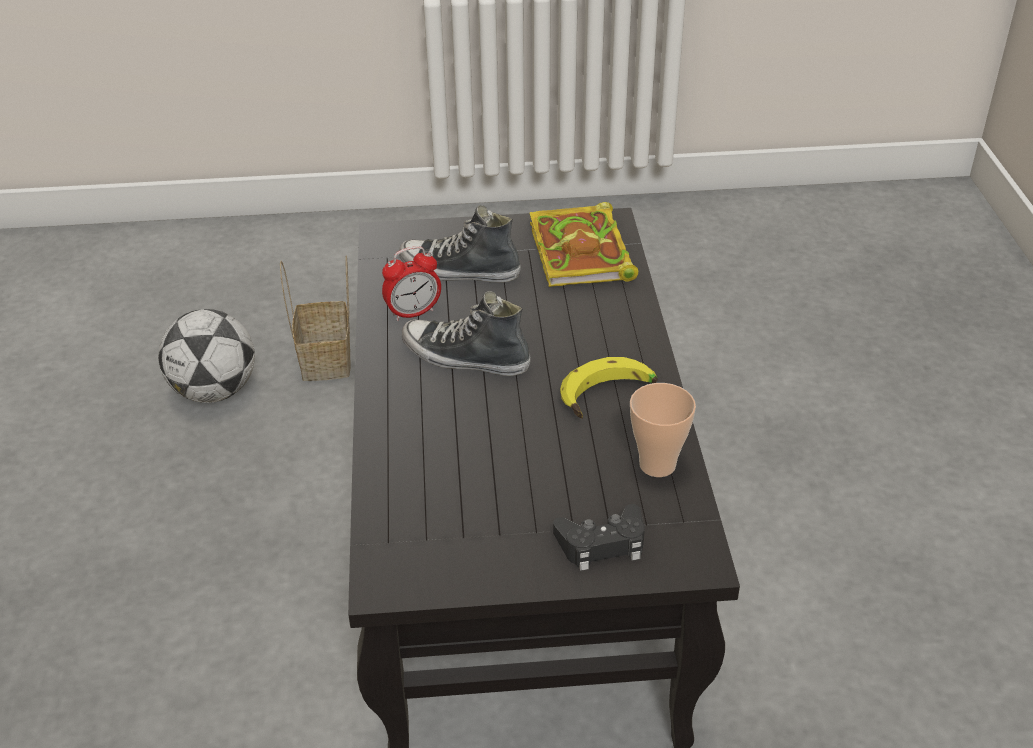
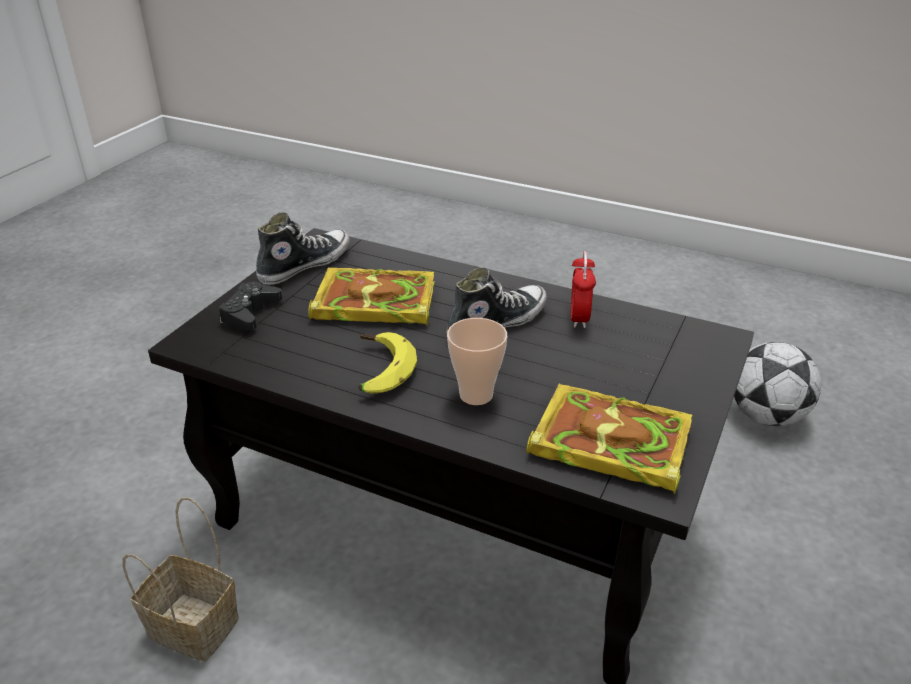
camera: 120 degrees right, 5 degrees down
basket [280,256,351,381] -> basket moved to [122,497,239,662]
shoe [399,205,521,283] -> shoe moved to [256,212,350,285]
cup [630,383,696,477] -> cup moved to [447,318,507,405]
none -> book [308,268,435,326]

